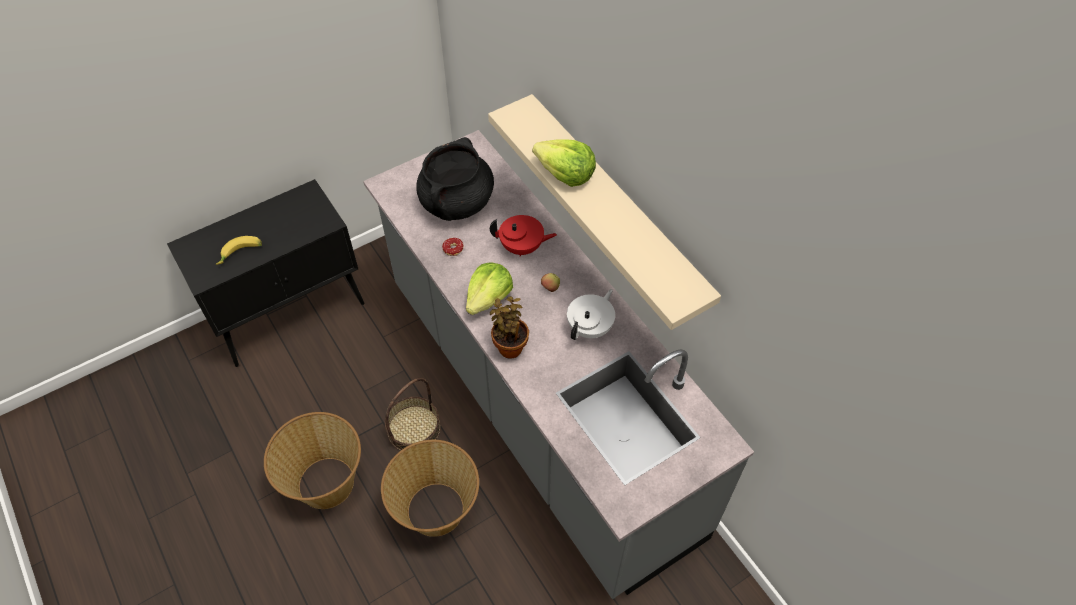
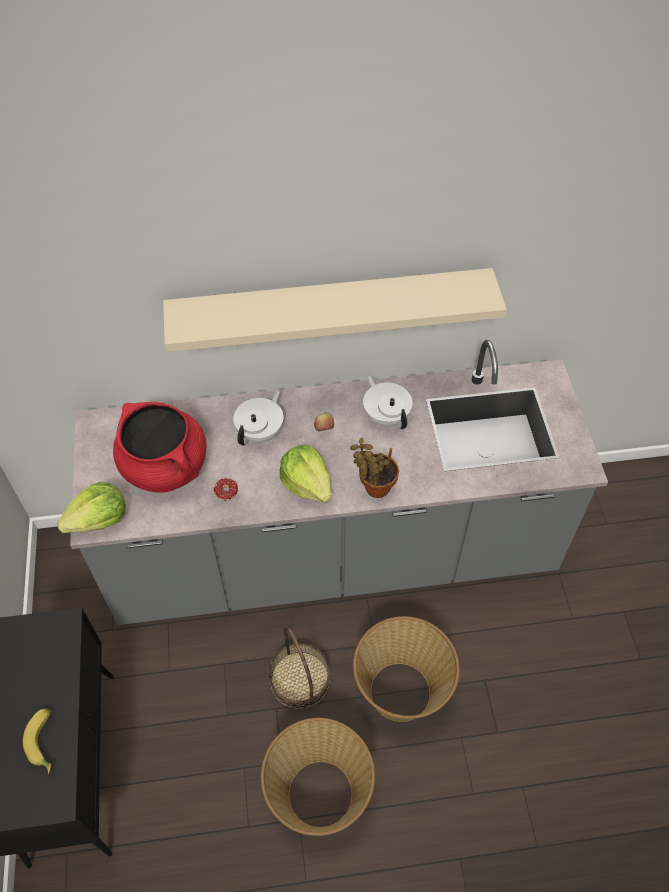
camera: 65 degrees left, 0 degrees up
black cooking pot [416,137,494,221] -> red cooking pot [113,402,206,493]
red teapot [490,215,557,257] -> white teapot [233,391,284,445]
lettuce [532,139,596,187] -> lettuce moved to [57,482,126,533]

